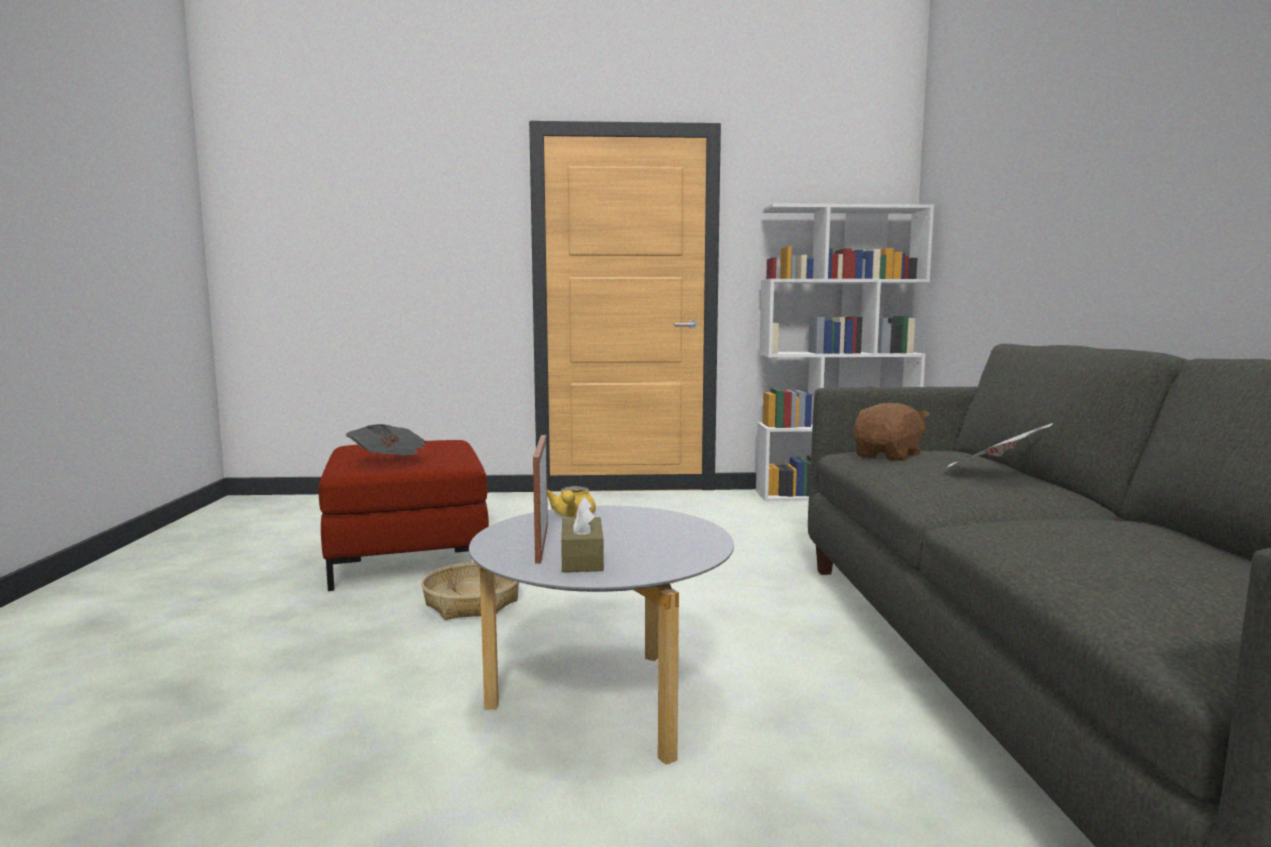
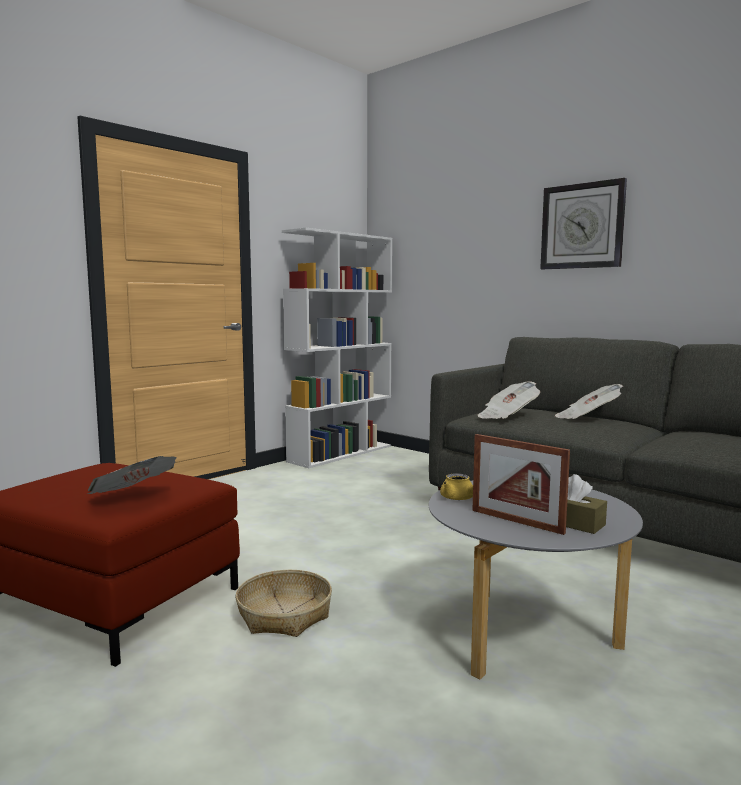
camera: 45 degrees left, 0 degrees up
brown plush toy [854,403,929,461] -> newspaper [477,381,540,419]
none -> wall clock [540,178,627,269]

